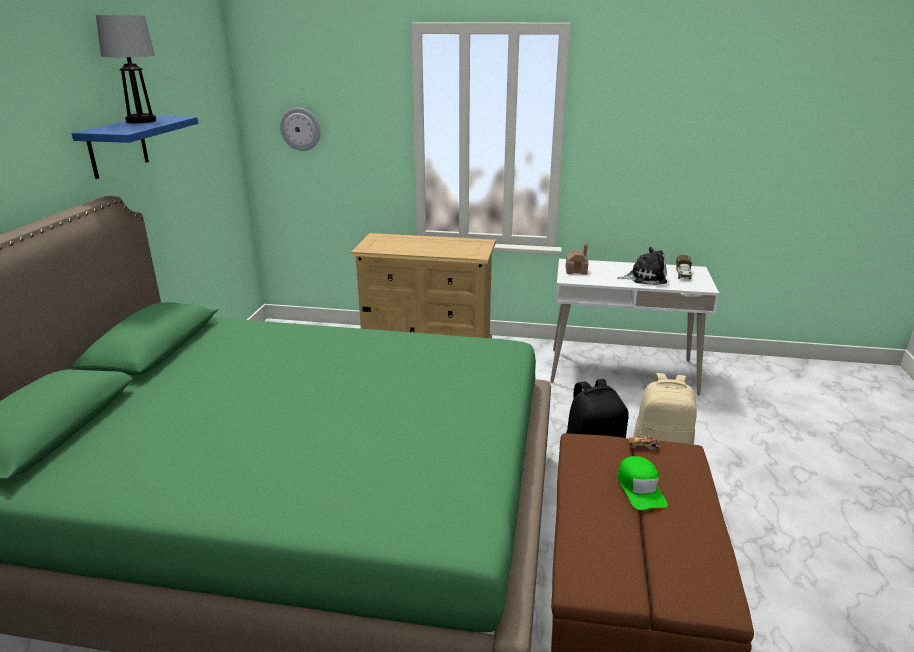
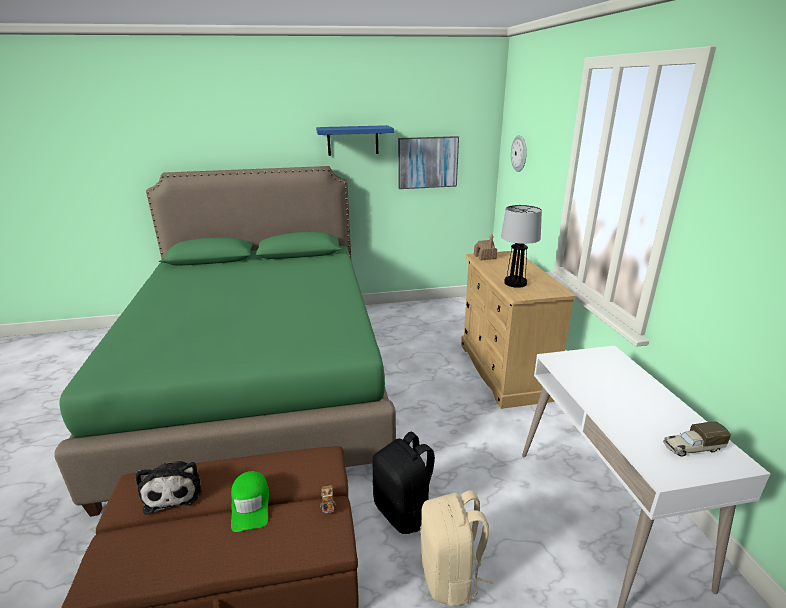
camera: 70 degrees right, 0 degrees up
table lamp [96,15,157,123] -> table lamp moved to [501,205,542,288]
toy house [566,242,589,275] -> toy house moved to [474,234,497,260]
plush toy [617,247,667,285] -> plush toy moved to [135,461,202,515]
green cap [617,456,668,510] -> green cap turned 75 degrees counterclockwise [231,471,269,532]
none -> picture [398,136,459,189]

